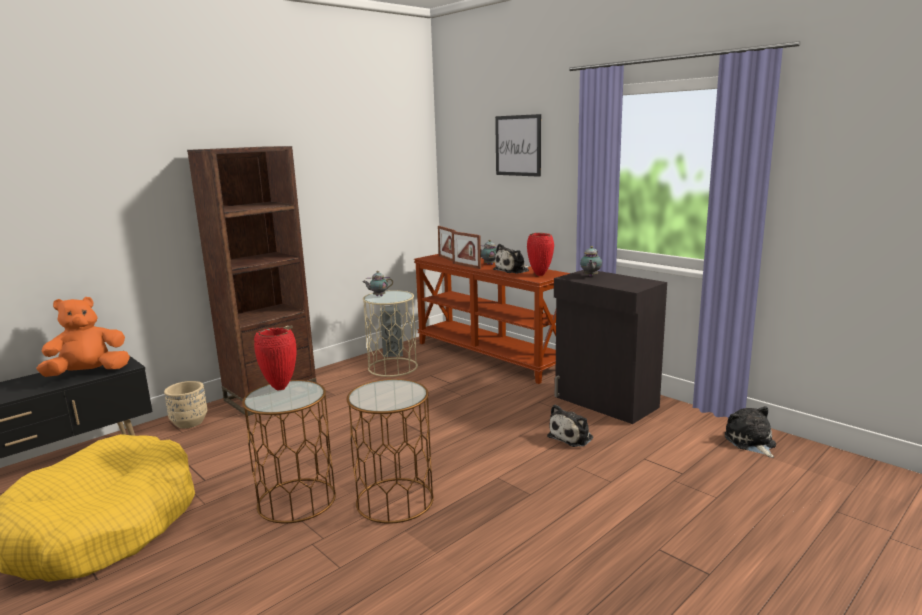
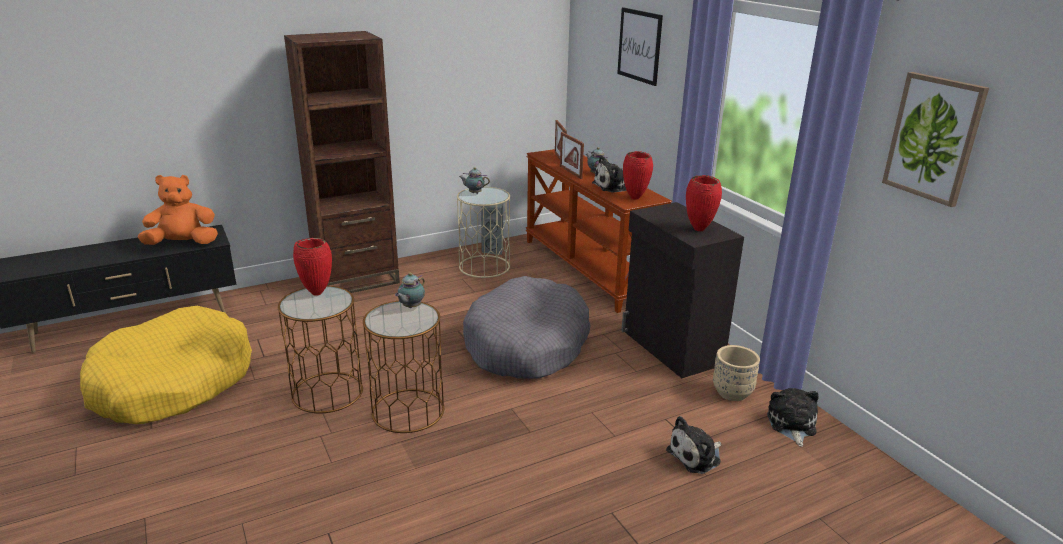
camera: 15 degrees right, 10 degrees up
beige planter [164,381,207,428] -> beige planter moved to [713,345,760,401]
plush toy [547,404,593,447] -> plush toy moved to [666,416,722,474]
teapot [580,246,602,277] -> teapot moved to [395,273,425,308]
none -> grey dog bed [463,276,591,379]
none -> red vase [686,175,722,231]
none -> picture [882,72,989,207]

